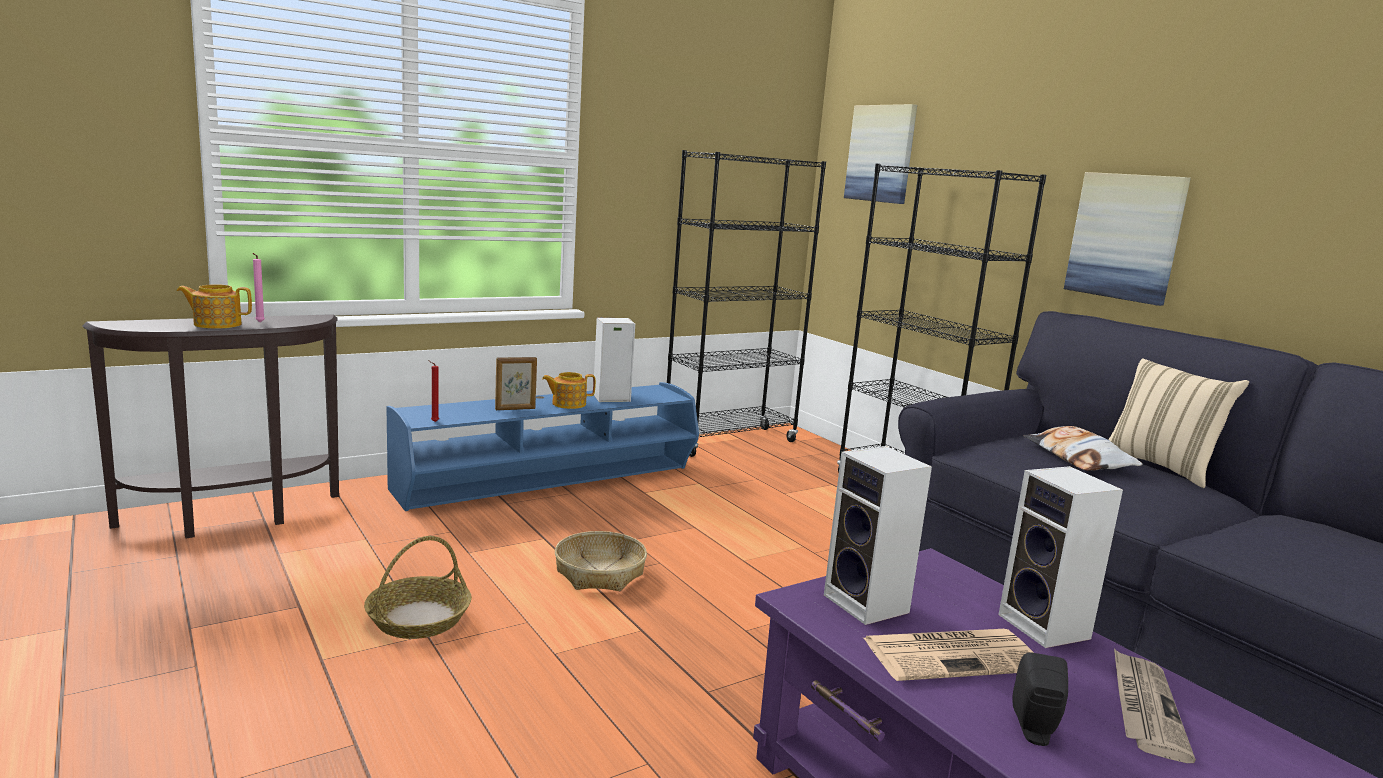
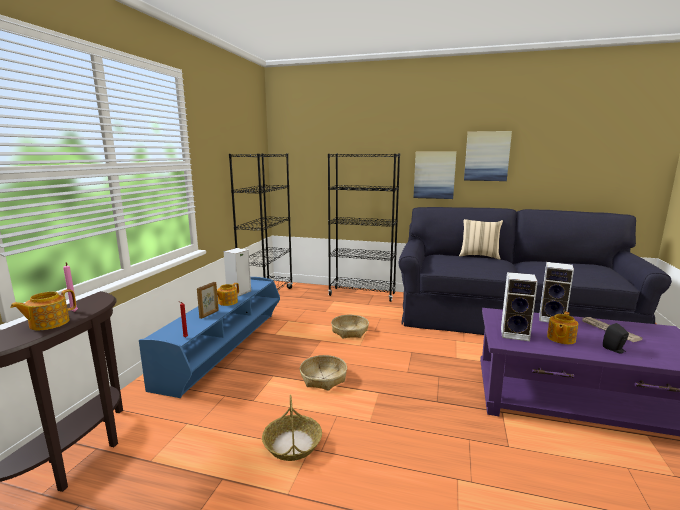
camera: 40 degrees left, 0 degrees up
picture [844,104,917,204] -> picture moved to [464,131,512,181]
newspaper [864,629,1034,681] -> teapot [547,312,578,344]
pillow [1023,426,1143,471] -> none
none -> basket [331,315,369,339]

